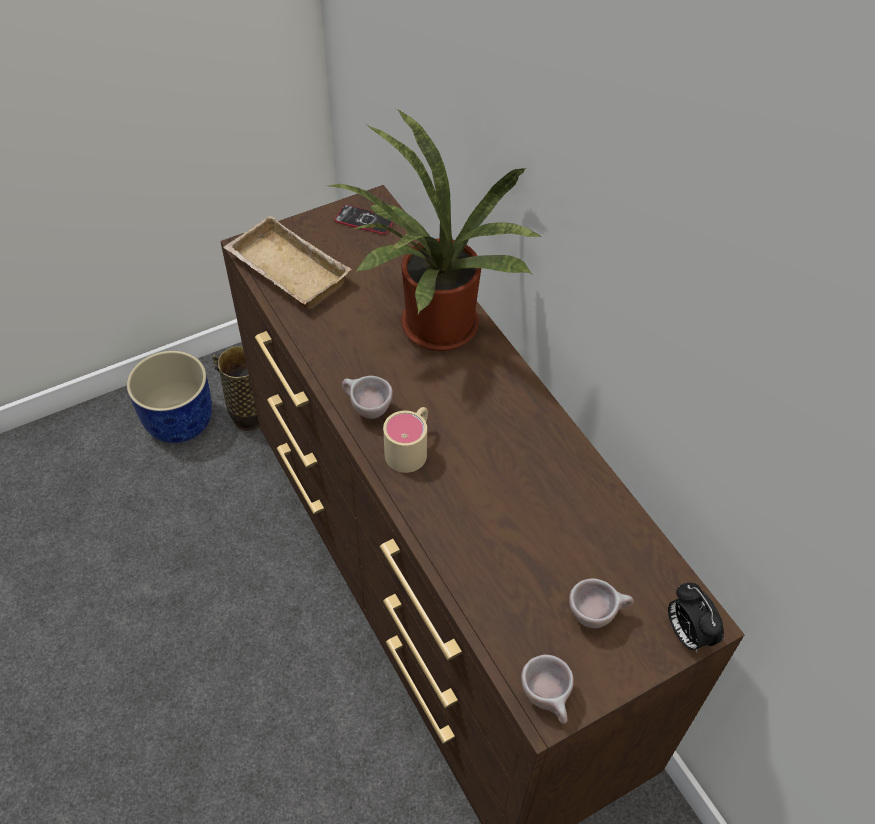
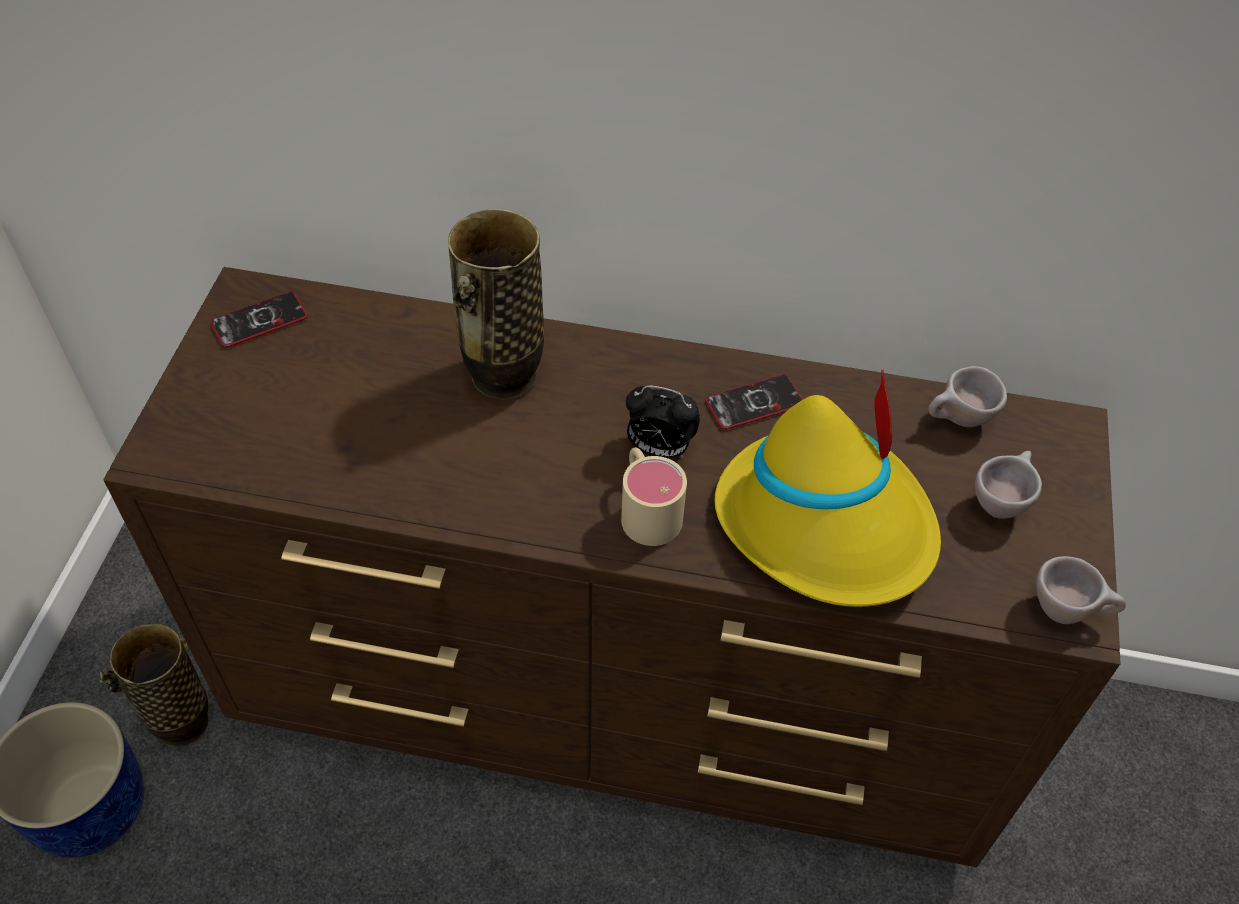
camera: 50 degrees left, 0 degrees up
beige tray [224,215,352,308] -> none
potted plant [324,109,542,351] -> vase [448,209,544,400]
beige cup [342,376,393,419] -> beige cup moved to [928,366,1007,427]
alarm clock [668,583,724,653] -> alarm clock moved to [626,385,700,459]
none -> phone [705,374,803,430]
none -> yellow hat [714,369,941,607]

